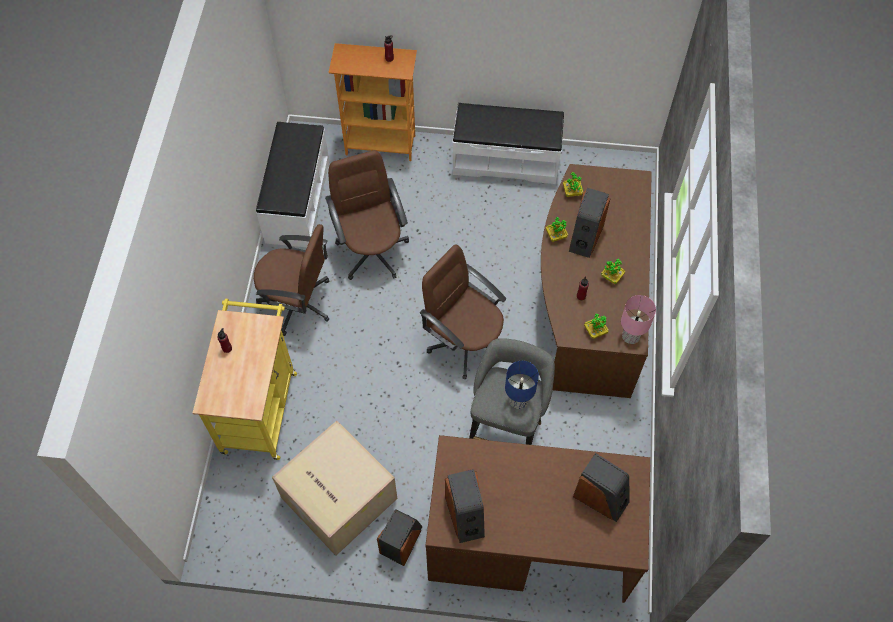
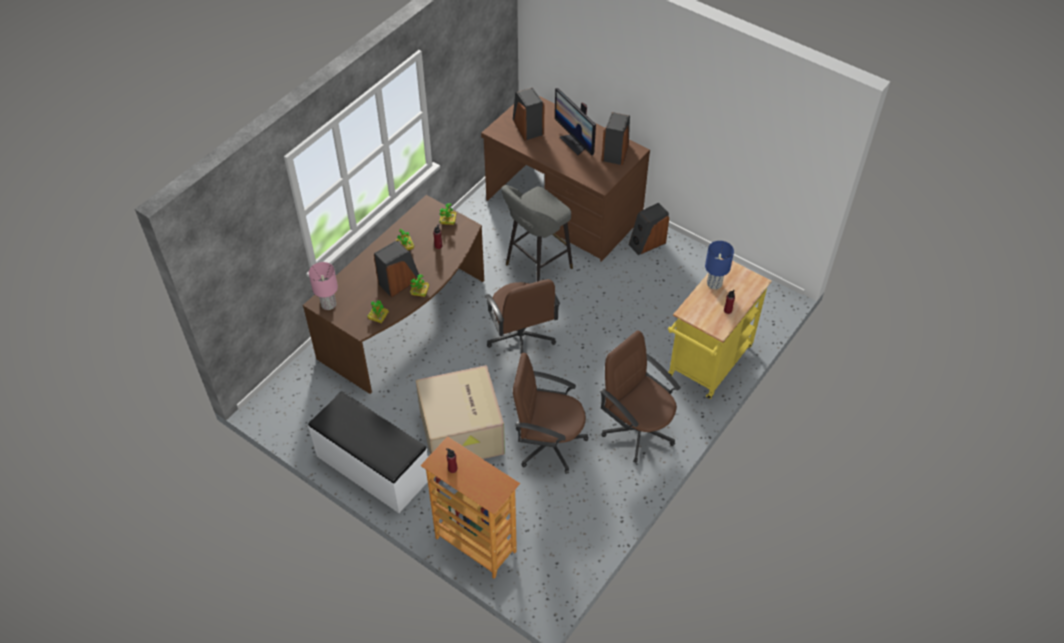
camera: 150 degrees left, 10 degrees down
white bench [256,122,329,247] -> none
cardboard box [272,421,397,556] -> cardboard box moved to [416,365,505,459]
brown office chair [325,150,409,280] -> brown office chair turned 90 degrees clockwise [513,353,588,474]
blue table lamp [505,361,539,409] -> blue table lamp moved to [705,241,734,289]
pink table lamp [621,295,656,344] -> pink table lamp moved to [309,262,338,310]
none -> monitor [555,88,596,155]

